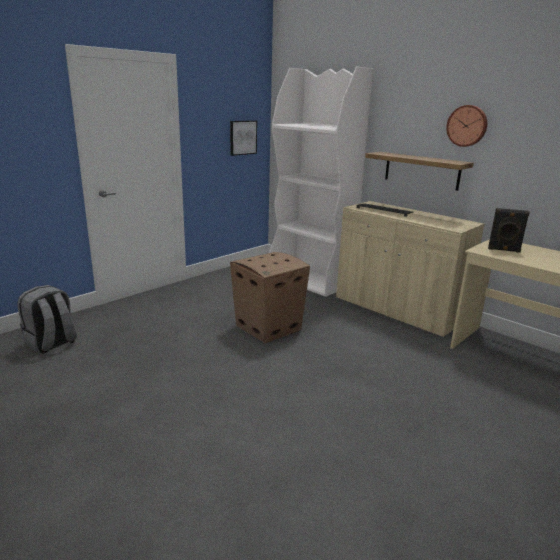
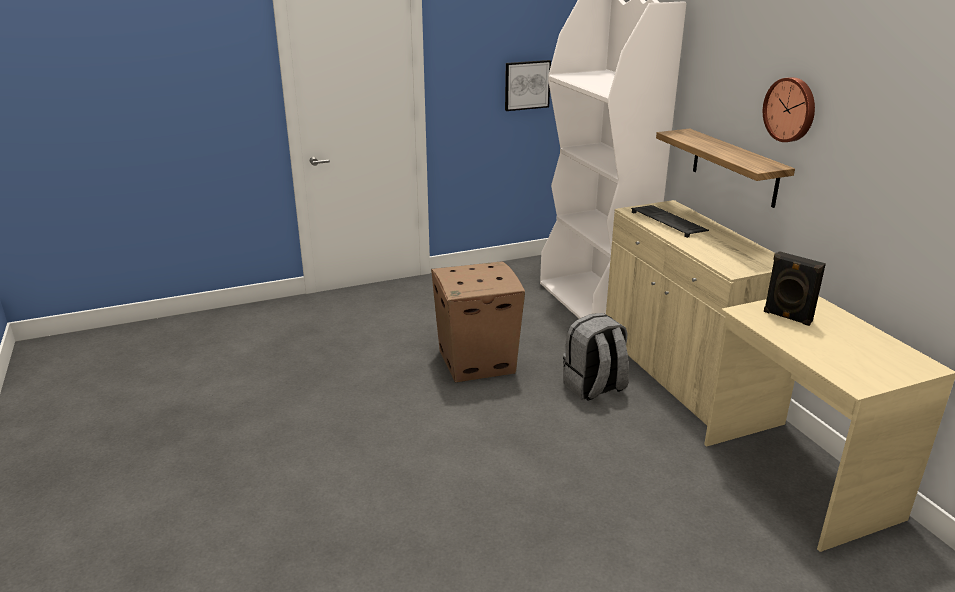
camera: 25 degrees right, 5 degrees up
grey backpack [17,285,77,354] -> grey backpack moved to [563,313,629,401]

